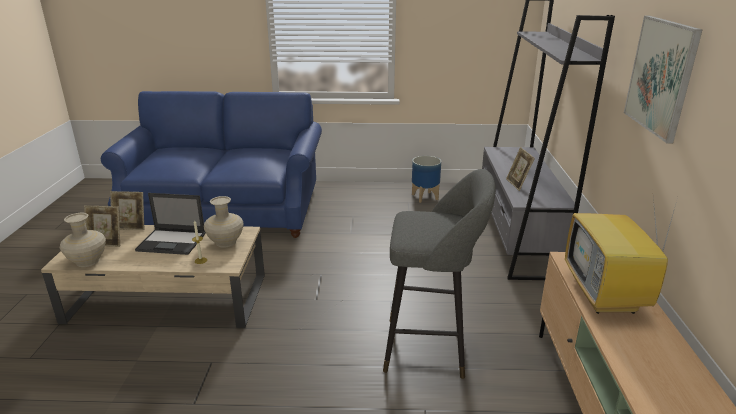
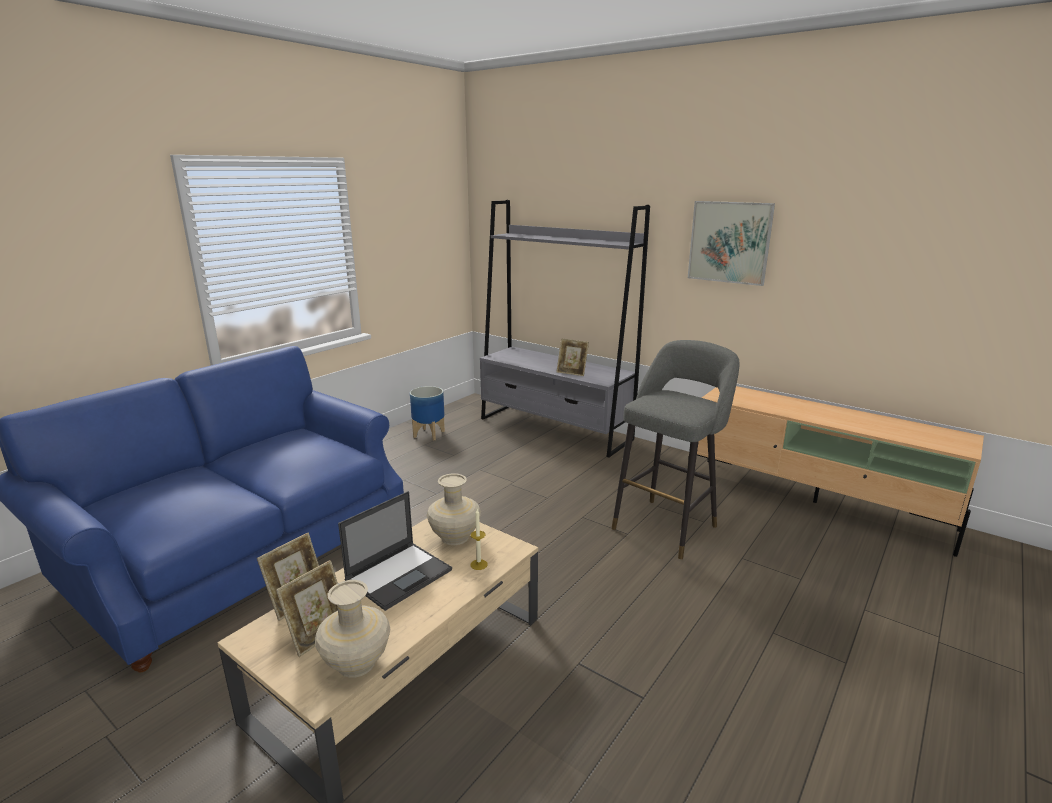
camera: 55 degrees left, 5 degrees down
television [565,188,678,314] -> none

